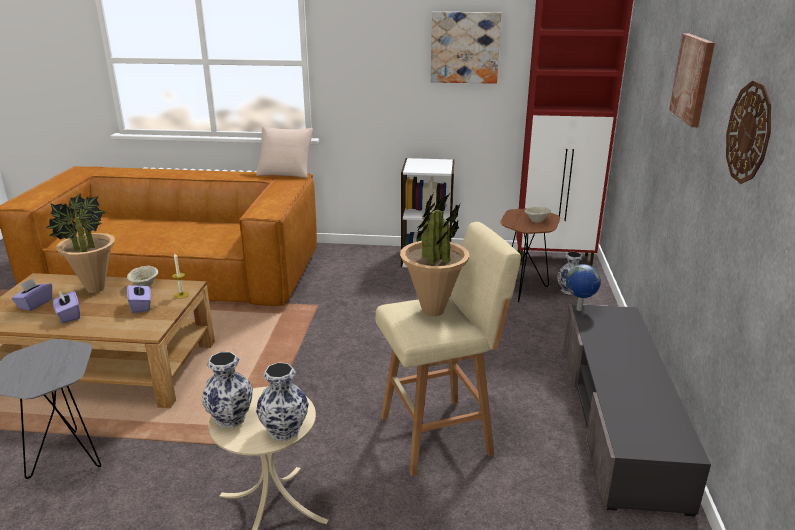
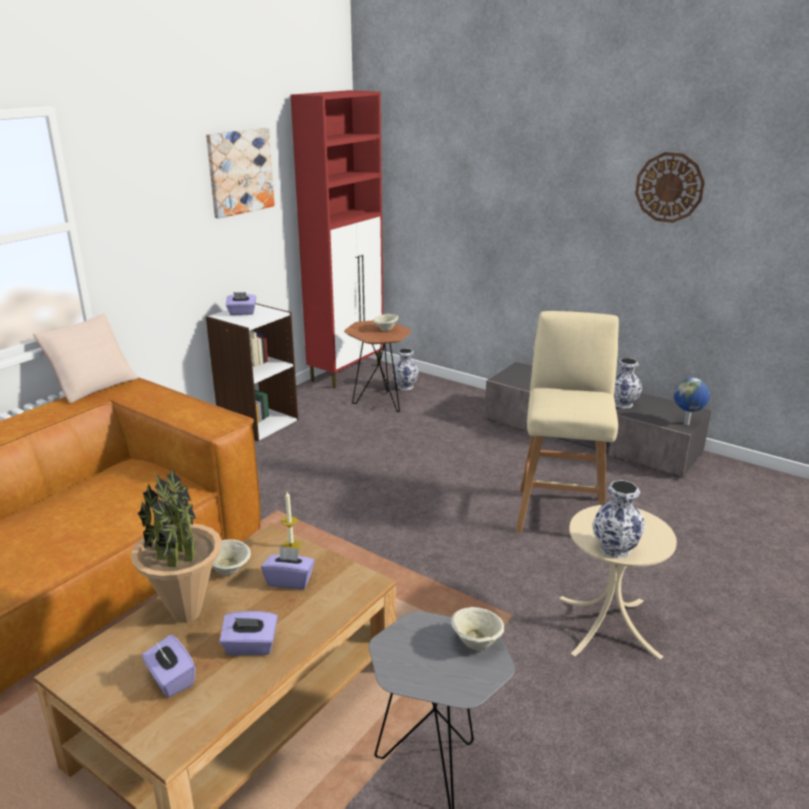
camera: 60 degrees left, 0 degrees up
vase [256,362,309,441] -> vase moved to [614,358,642,409]
potted plant [400,192,469,316] -> none
globe [566,264,601,311] -> globe moved to [674,378,710,425]
picture [669,34,715,127] -> none
none -> purple tissue box [226,292,256,315]
none -> beige bowl [451,607,504,650]

